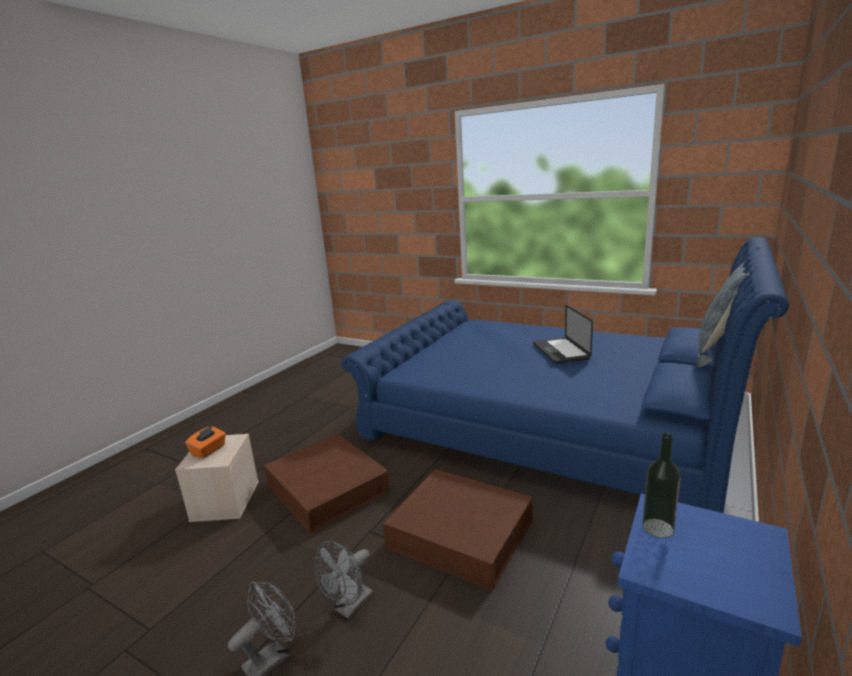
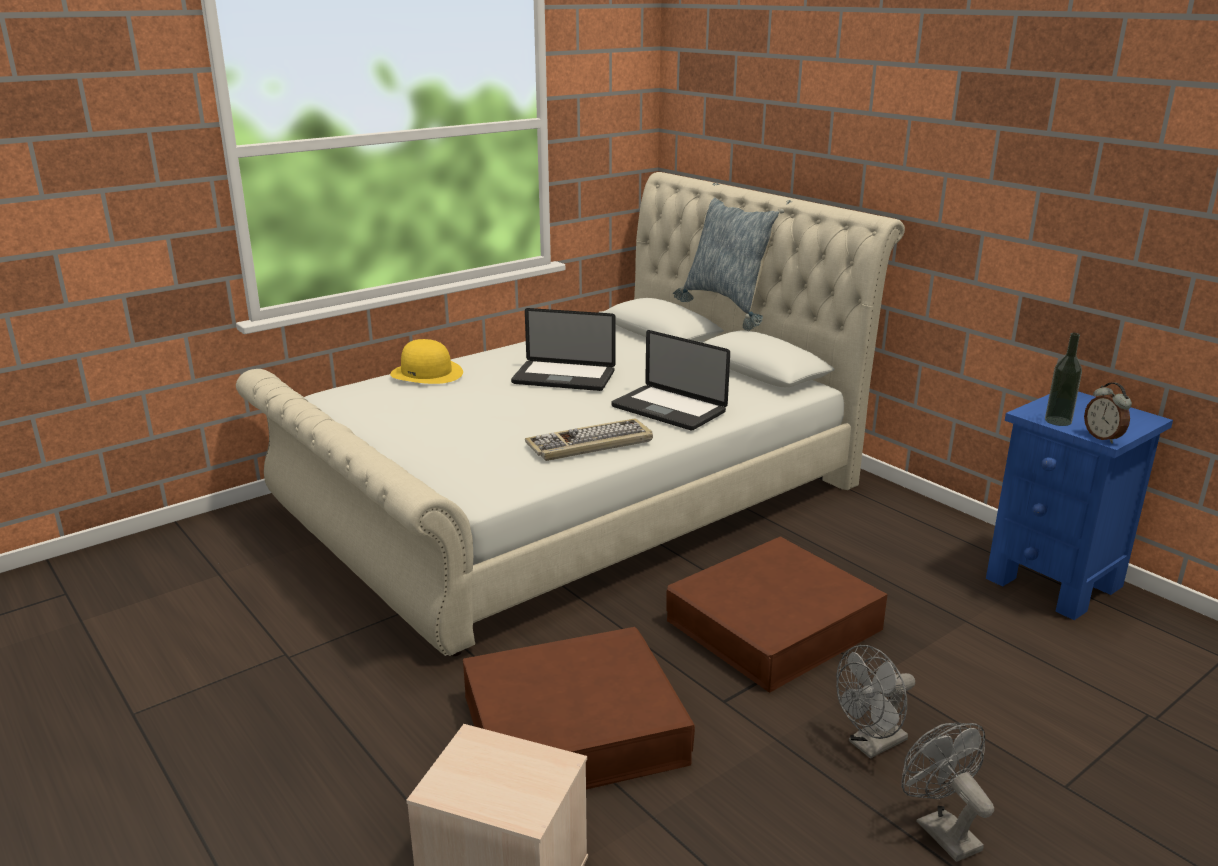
camera: 70 degrees left, 5 degrees up
orange tissue box [185,426,226,459] -> none
grey fan [314,541,373,619] -> grey fan turned 90 degrees clockwise [836,645,915,759]
blue bed [342,237,789,513] -> beige bed [236,172,905,656]
none -> yellow hat [390,339,463,384]
none -> keyboard [525,418,653,461]
none -> laptop [611,330,730,431]
none -> alarm clock [1084,382,1132,444]

